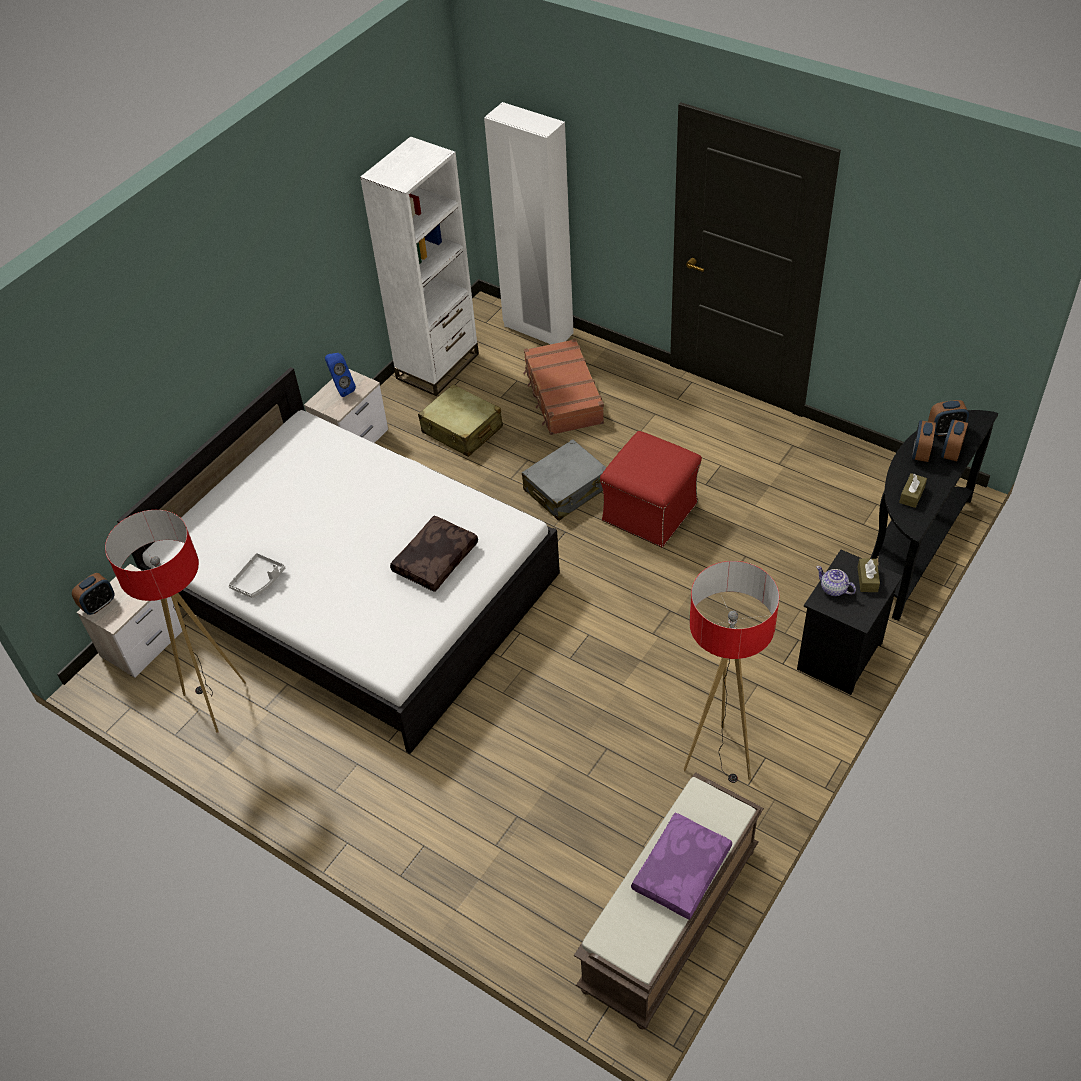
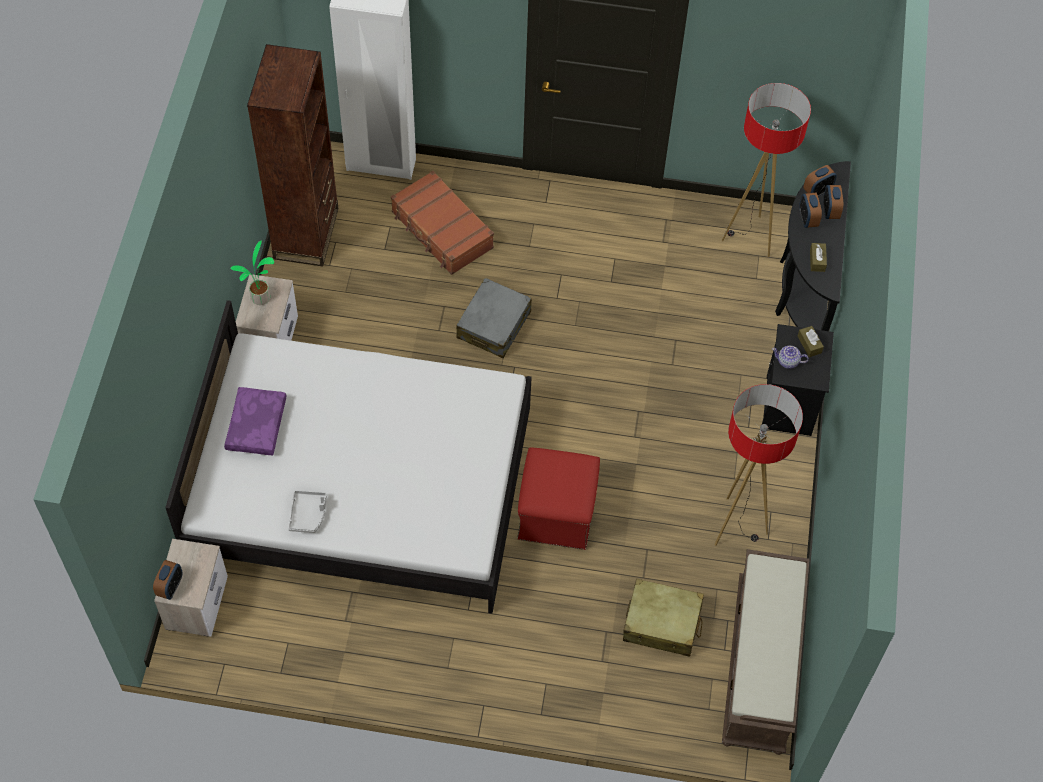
camera: 30 degrees left, 10 degrees up
floor lamp [105,510,246,733] -> floor lamp moved to [722,83,811,257]
blue speaker [325,353,356,397] -> potted plant [230,240,274,305]
white bookcase [360,136,479,396] -> brown bookcase [247,44,338,266]
brown pillow [390,516,478,592] -> none
beige suitcase [418,384,503,457] -> beige suitcase moved to [623,579,704,657]
red ottoman [600,431,702,547] -> red ottoman moved to [517,447,600,550]
purple pillow [631,813,732,920] -> purple pillow moved to [224,387,287,455]

